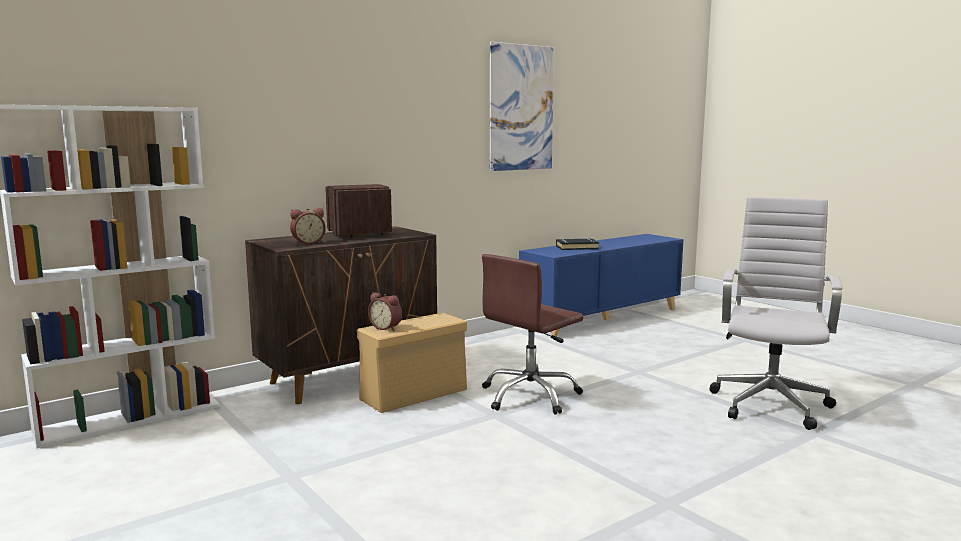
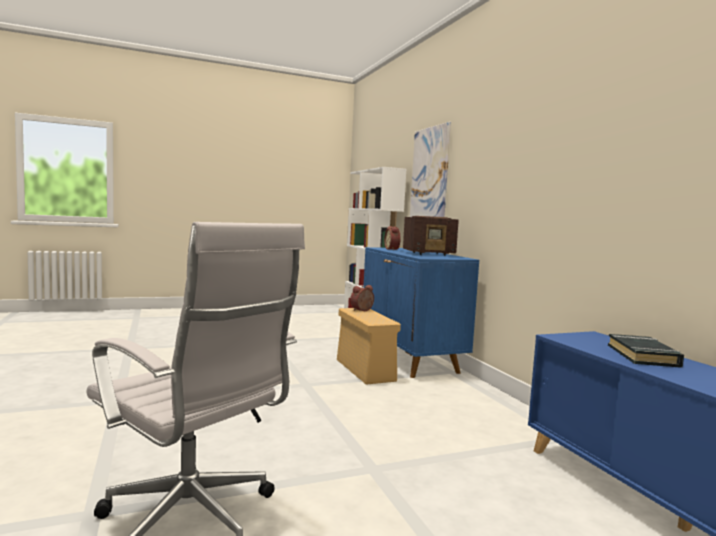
camera: 105 degrees right, 5 degrees down
brown cabinet [245,226,437,404] -> blue cabinet [363,247,479,378]
brown office chair [482,254,583,415] -> none
picture [490,42,554,171] -> picture moved to [410,122,451,217]

